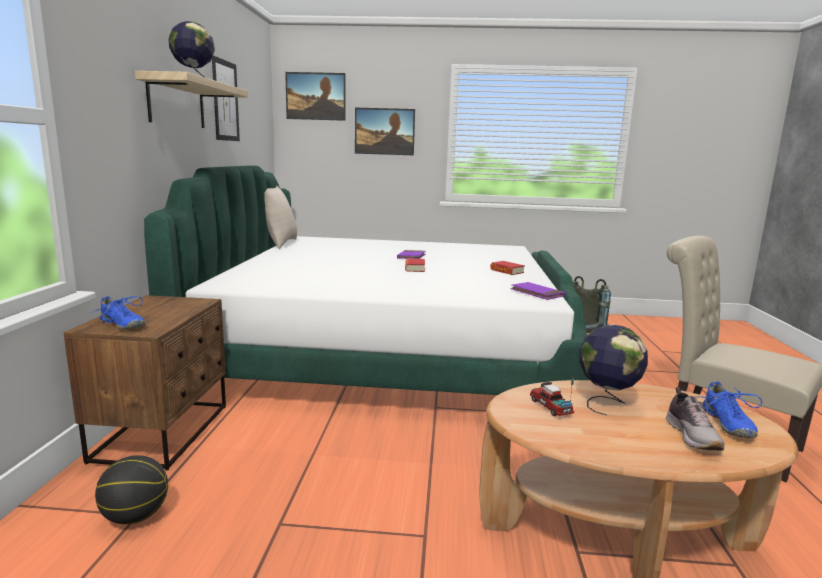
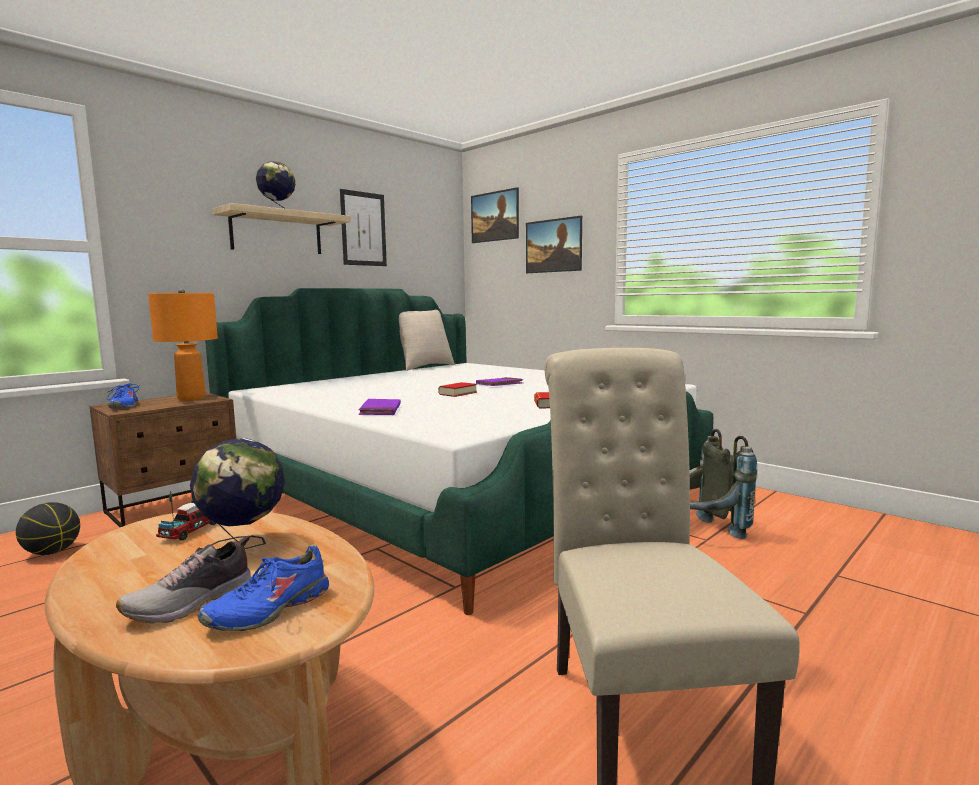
camera: 40 degrees right, 5 degrees down
purple book [510,282,565,300] -> purple book moved to [359,399,401,415]
none -> orange table lamp [148,289,218,401]

